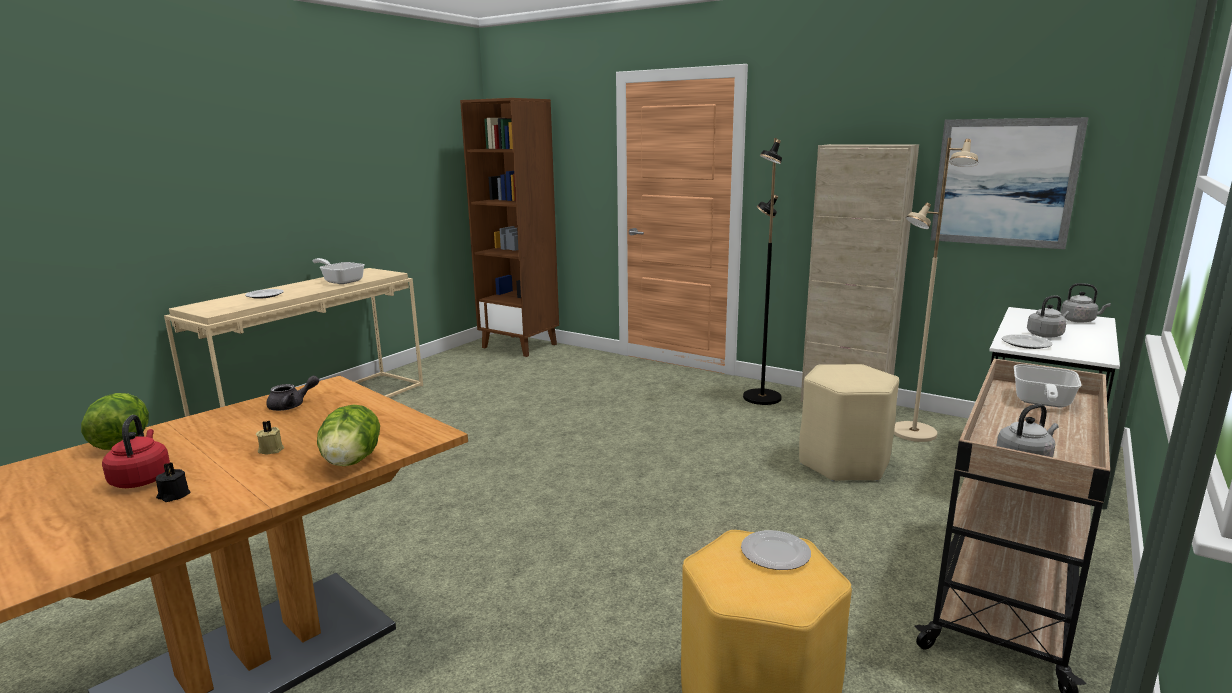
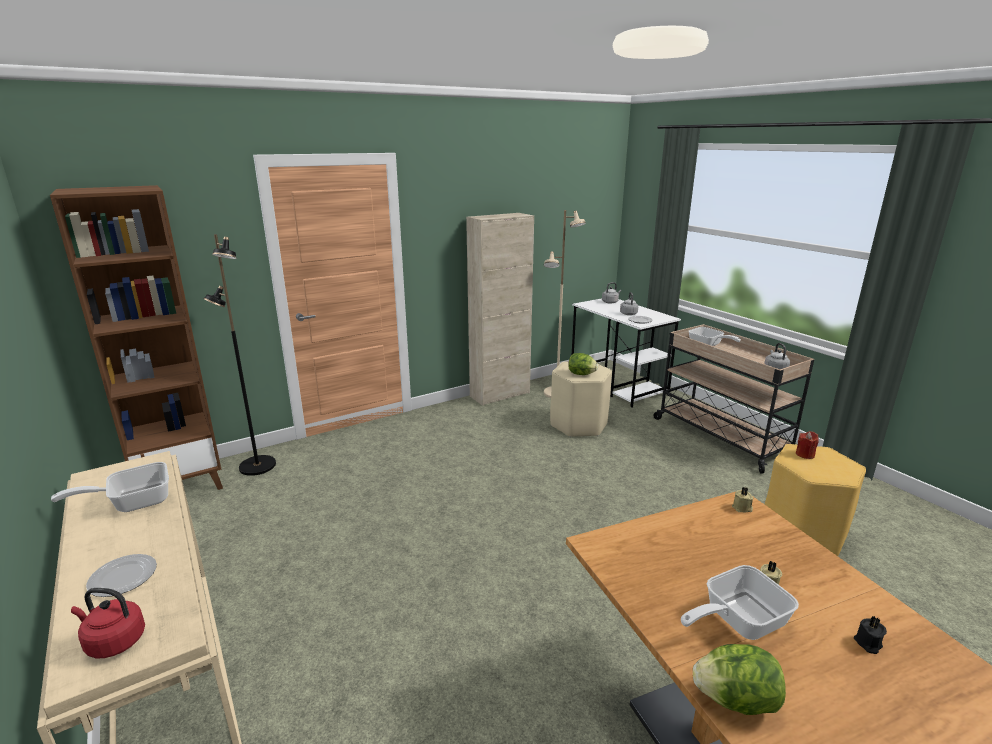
camera: 65 degrees left, 5 degrees up
red kettle [102,415,170,488] -> red kettle moved to [71,588,145,658]
grey teapot [266,376,319,411] -> none
lettuce [317,404,380,466] -> lettuce moved to [568,353,598,375]
plate [741,530,811,570] -> red candle [796,431,819,459]
black floor lamp [743,138,782,405] -> black floor lamp moved to [204,234,276,476]
picture [931,117,1089,249] -> none
none -> frying pan [681,565,799,640]
none -> beige candle [732,487,754,512]

